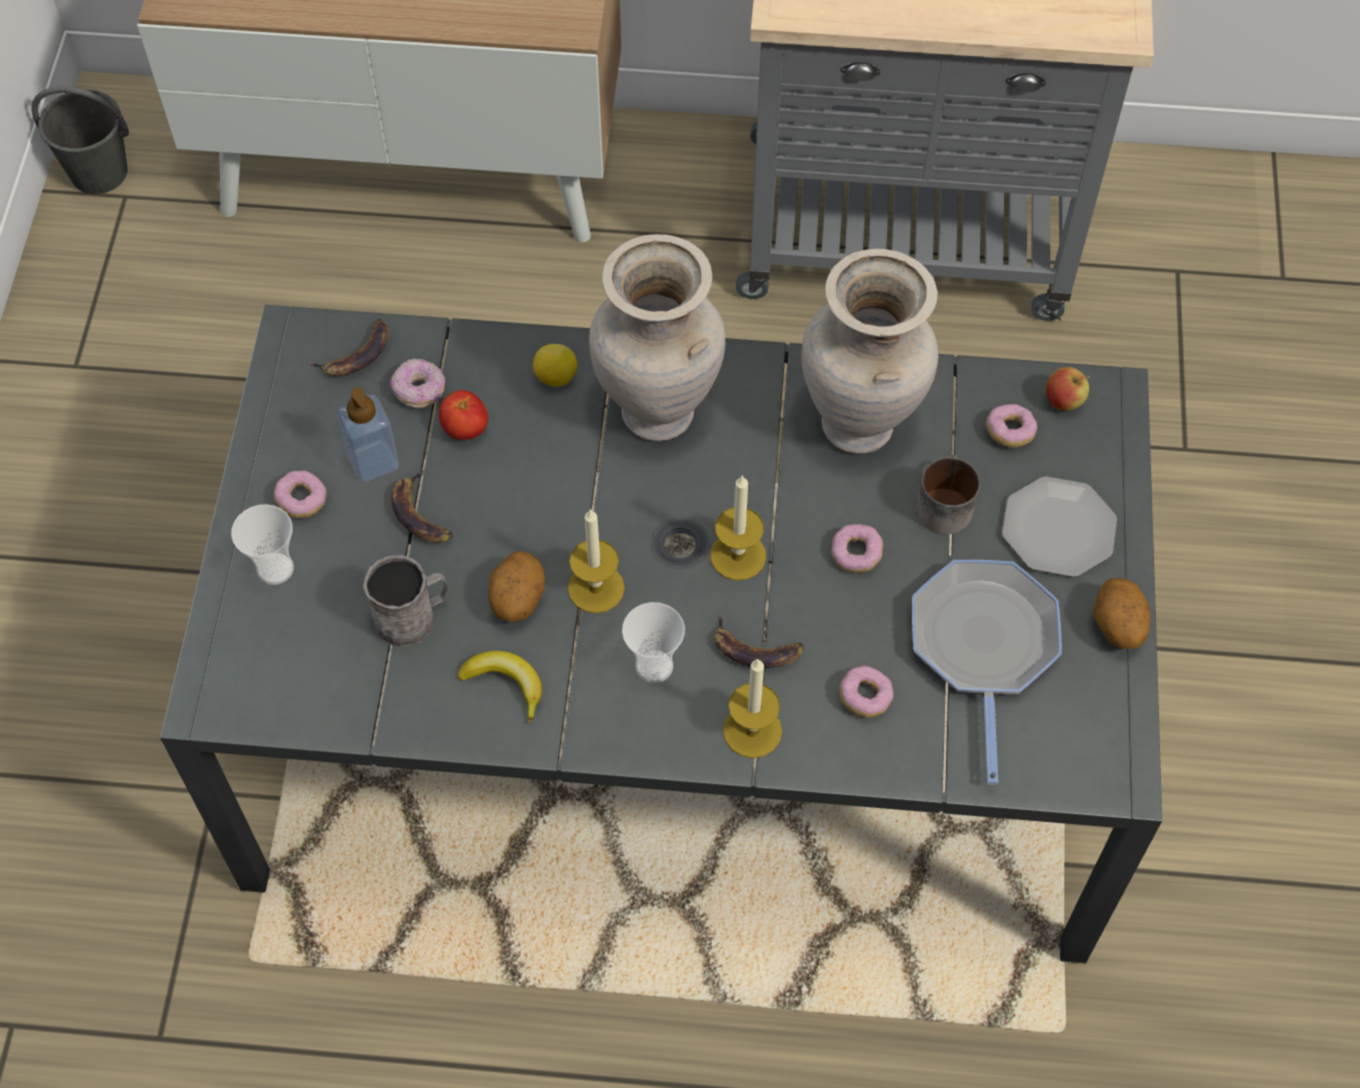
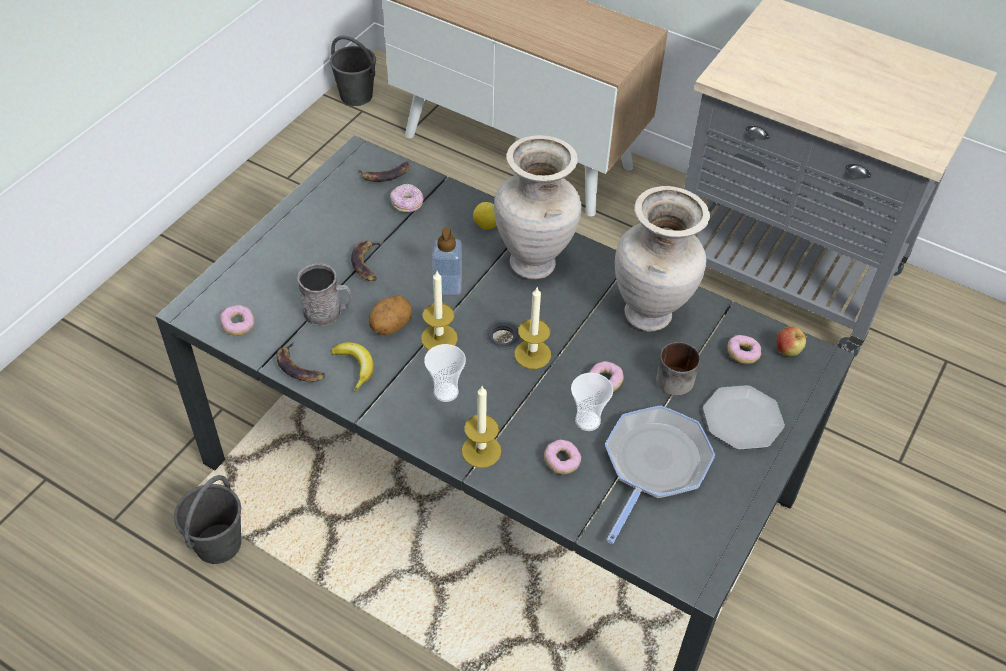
camera: 25 degrees right, 10 degrees down
cup [231,504,294,585] -> cup moved to [571,373,613,431]
donut [274,471,327,518] -> donut moved to [220,305,254,336]
soap dispenser [337,387,399,482] -> soap dispenser moved to [432,227,462,295]
tomato [439,390,488,440] -> none
banana [714,613,804,668] -> banana moved to [276,341,326,382]
potato [1094,578,1150,649] -> none
none -> grey bucket [174,475,241,564]

